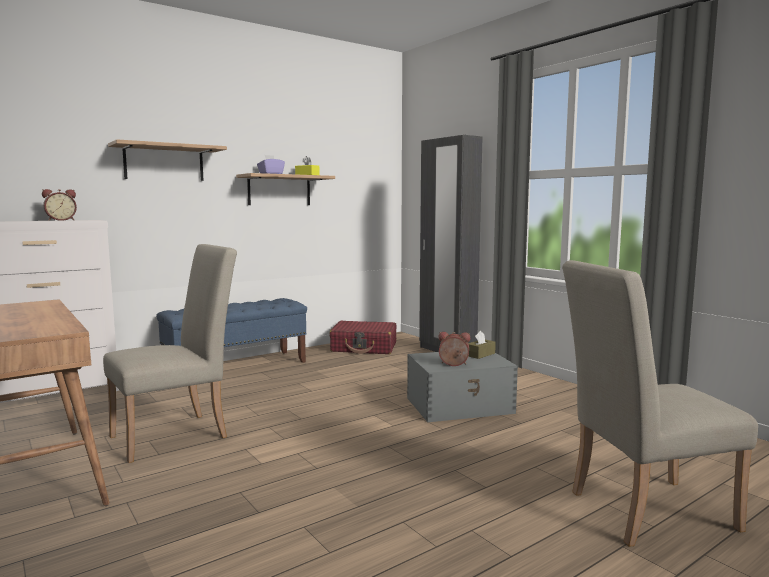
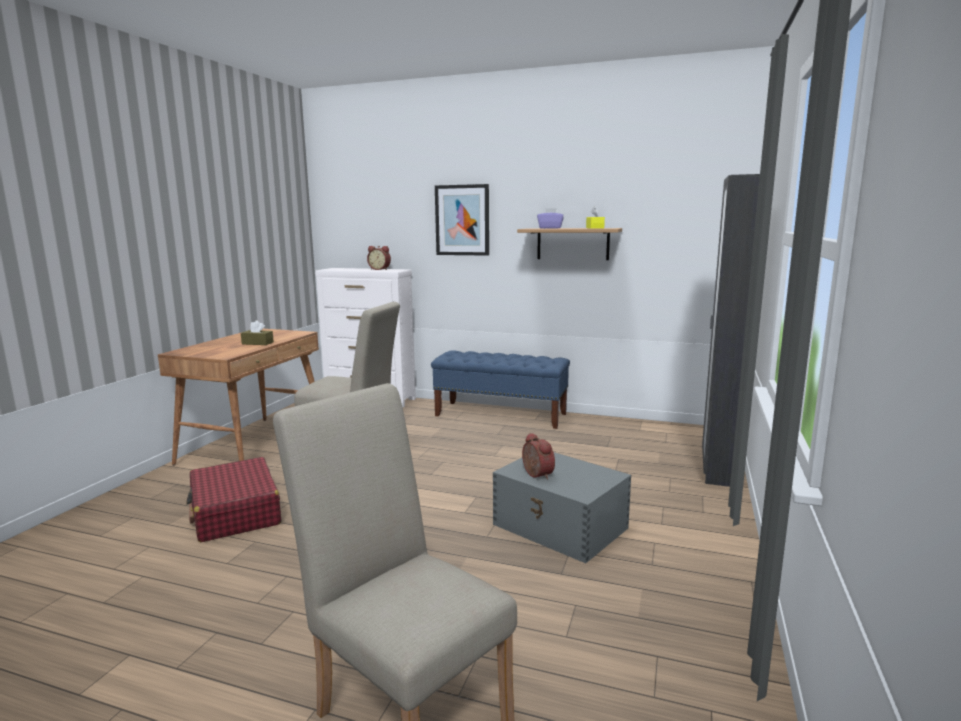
camera: 55 degrees right, 5 degrees up
shelf [108,139,227,181] -> picture [435,184,489,256]
red suitcase [329,321,396,354] -> red suitcase moved to [187,457,281,542]
brown tissue box [468,331,496,359] -> brown tissue box moved to [241,320,274,345]

